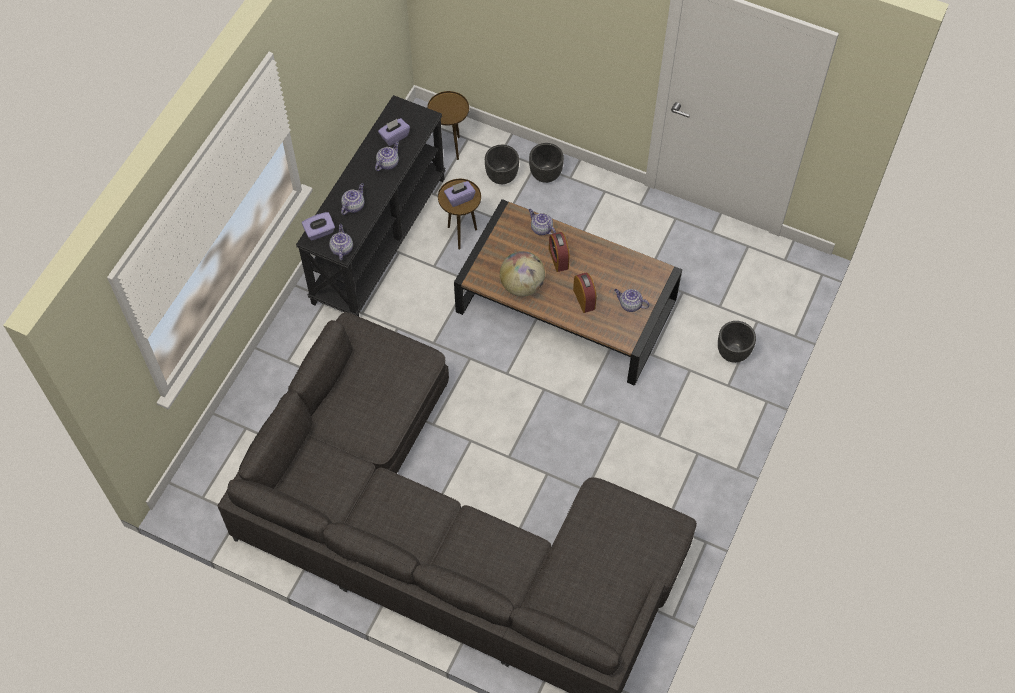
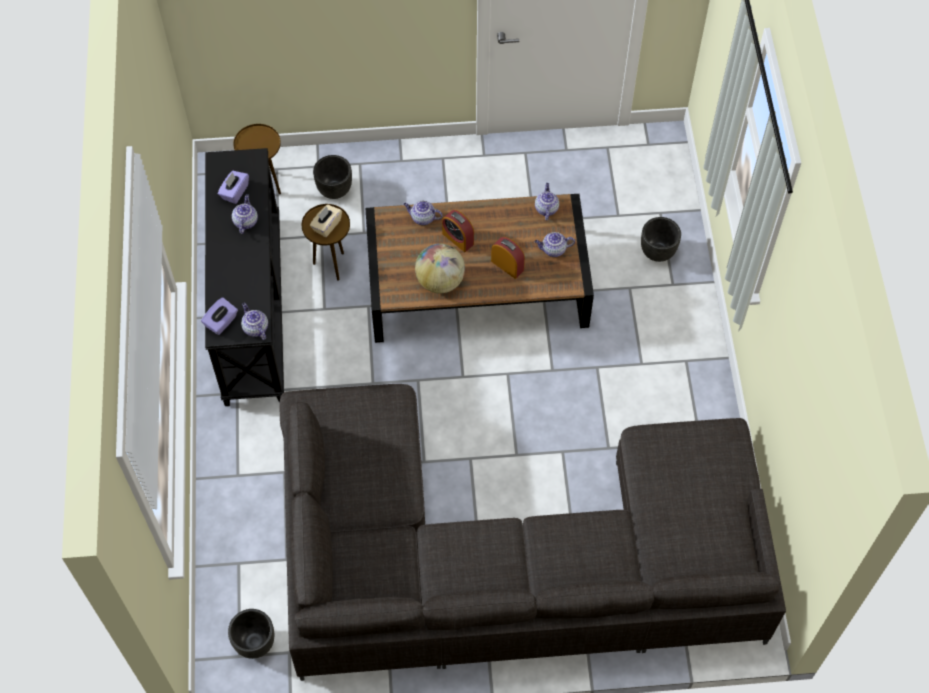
camera: 30 degrees left, 0 degrees up
teapot [341,183,364,215] -> teapot moved to [535,183,559,220]
purple tissue box [444,181,475,207] -> beige tissue box [310,205,342,237]
black planter [529,143,564,183] -> black planter moved to [228,609,274,659]

